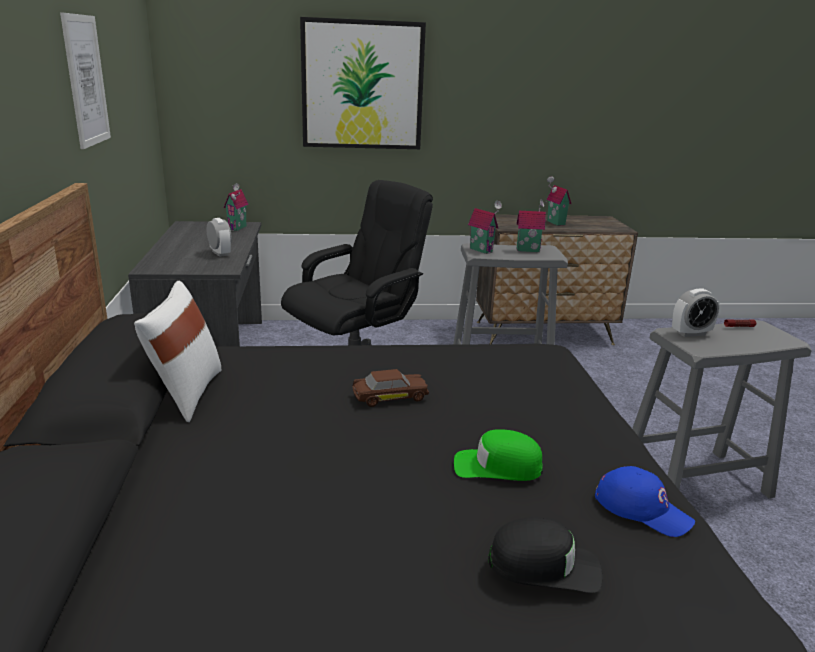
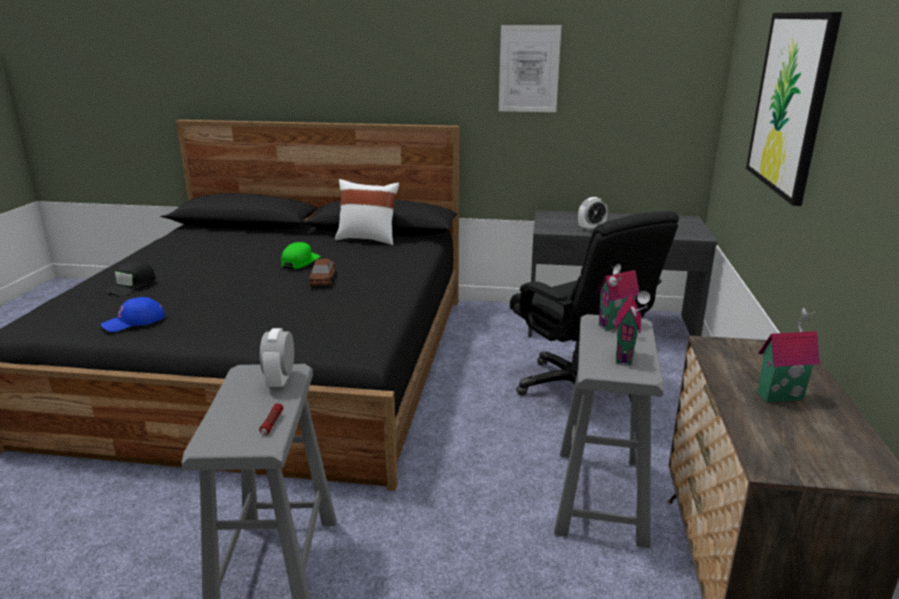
camera: 105 degrees right, 0 degrees up
toy house [223,183,248,231] -> none
green cap [454,429,543,481] -> green cap moved to [281,242,321,269]

